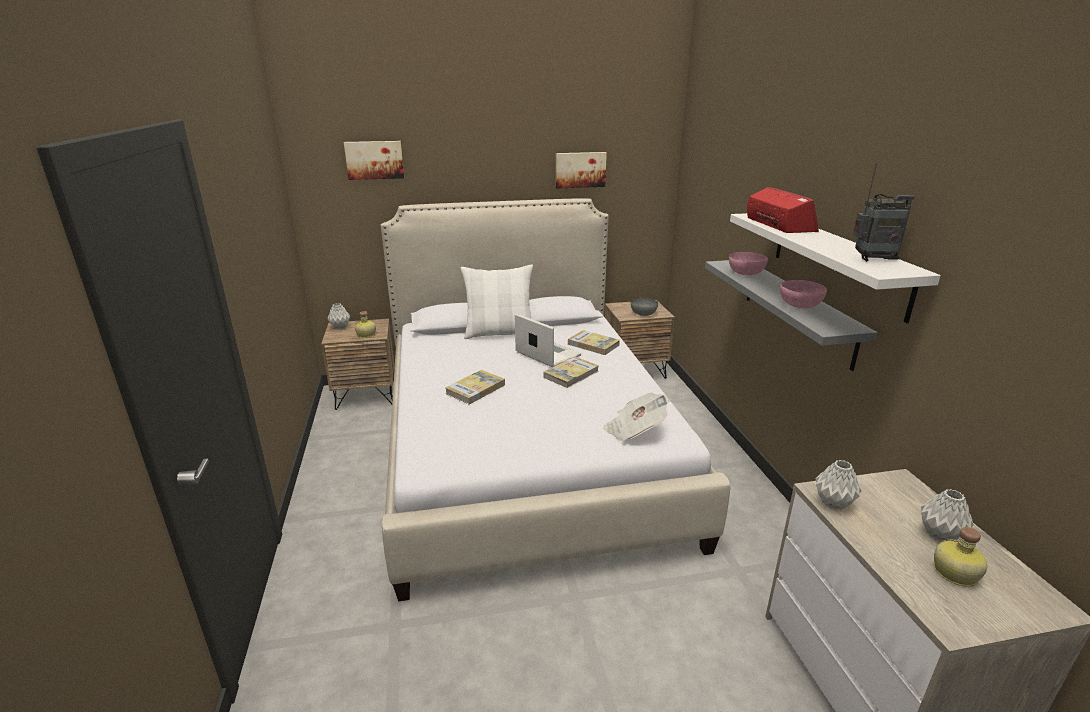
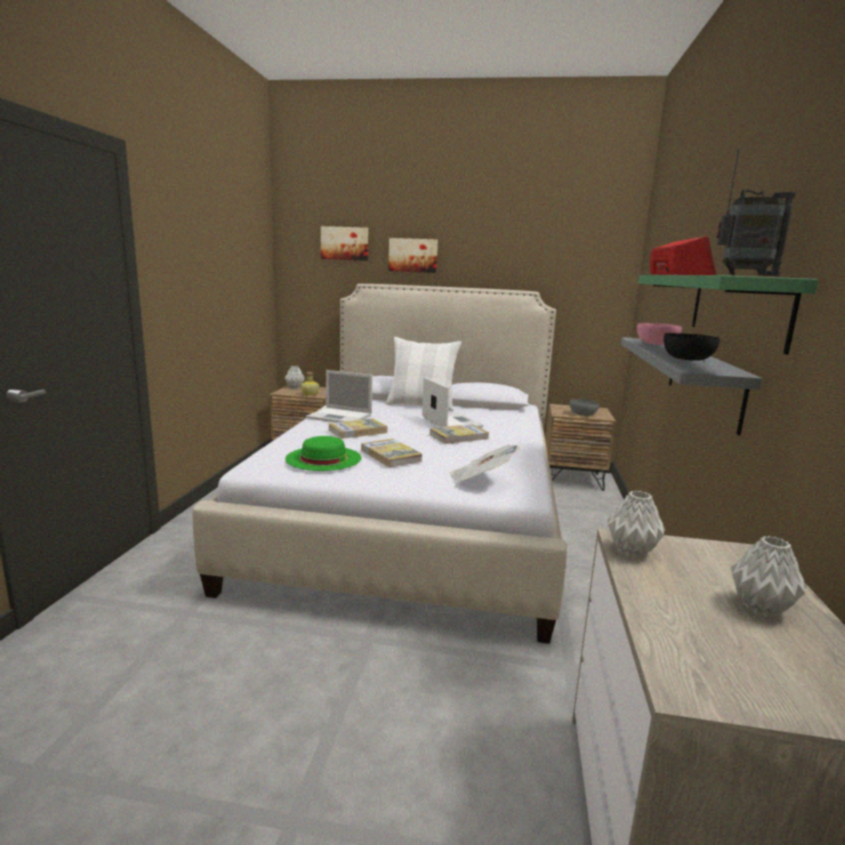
camera: 20 degrees right, 10 degrees down
picture [556,152,607,188] -> picture moved to [388,238,438,273]
book [568,330,620,355] -> book moved to [361,439,422,467]
white shelf [730,213,941,323] -> green shelf [638,275,819,355]
pink bowl [780,280,827,308] -> black bowl [664,333,720,361]
bottle [934,527,987,587] -> none
none -> green hat [285,436,361,471]
none -> laptop [306,370,373,422]

